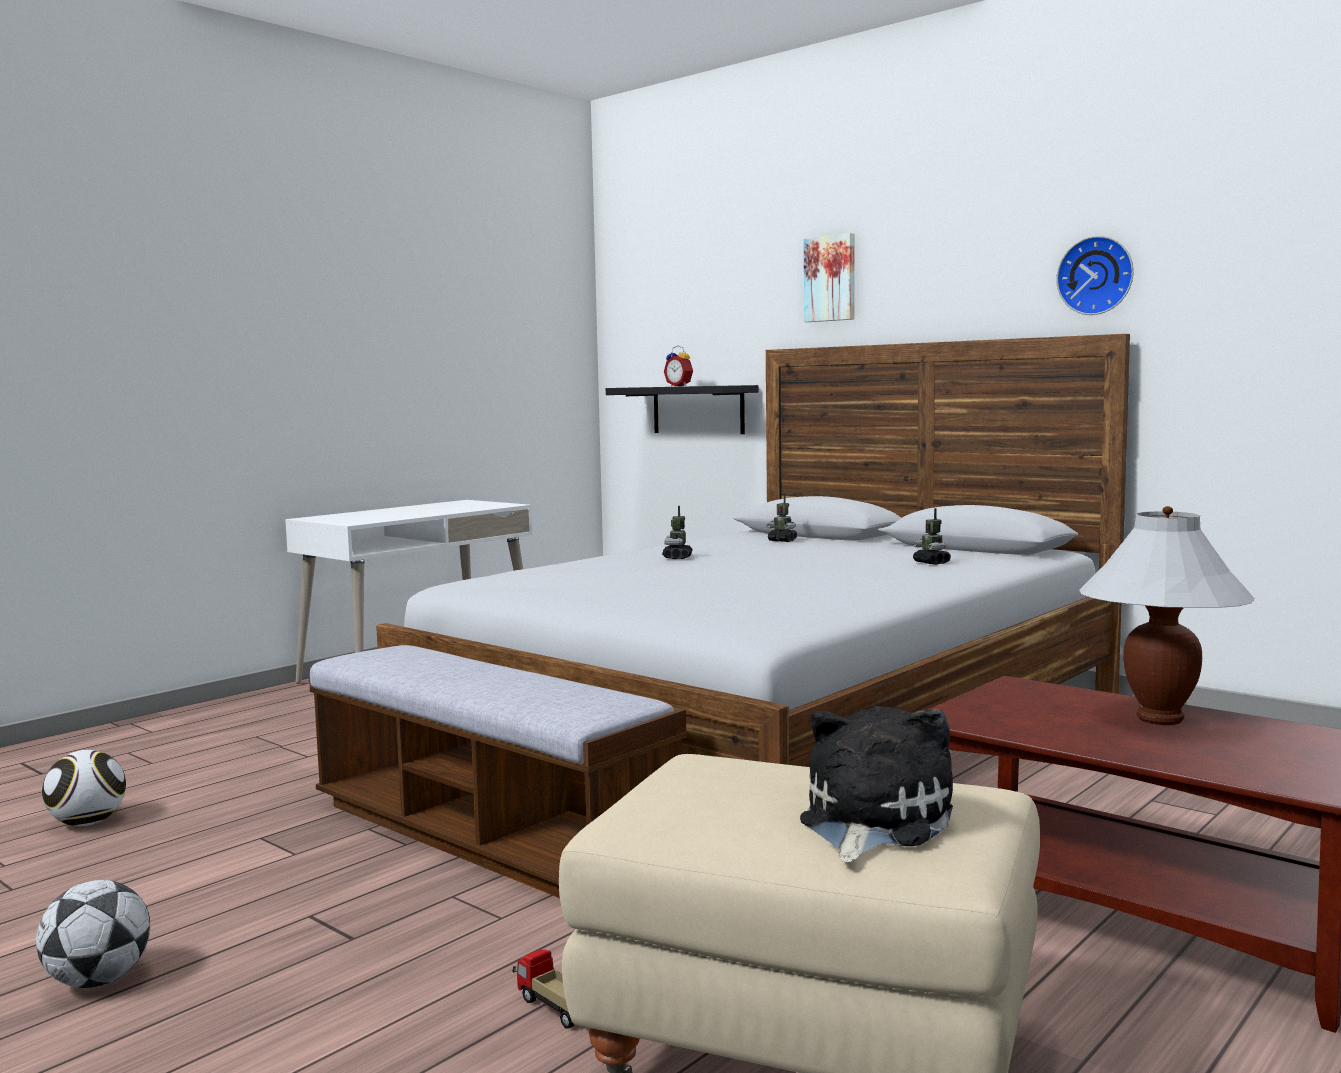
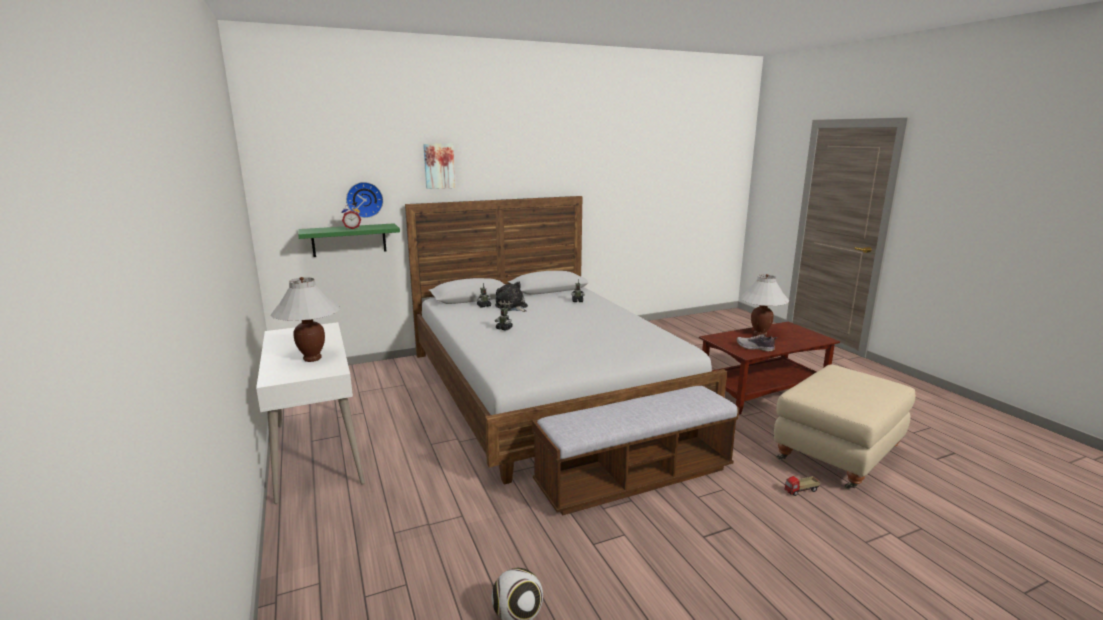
camera: 65 degrees left, 10 degrees up
football [36,880,150,988] -> none
black shelf [606,385,759,434] -> green shelf [298,223,400,257]
plush toy [800,706,953,863] -> plush toy moved to [495,282,528,312]
wall clock [1056,236,1134,315] -> wall clock moved to [346,182,383,218]
none -> white table lamp [270,277,340,362]
none -> shoe [737,334,777,352]

